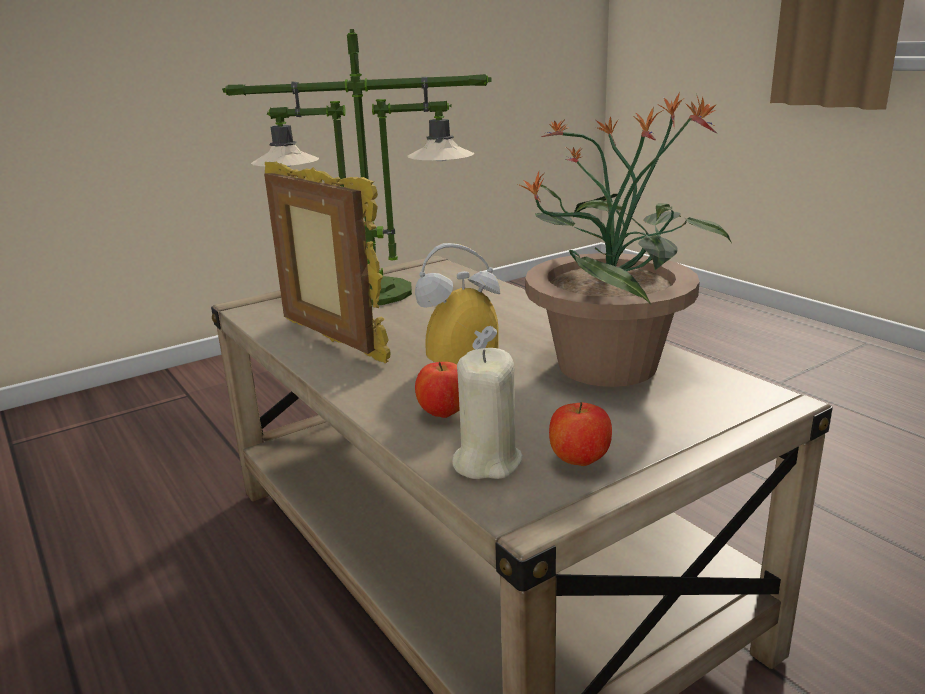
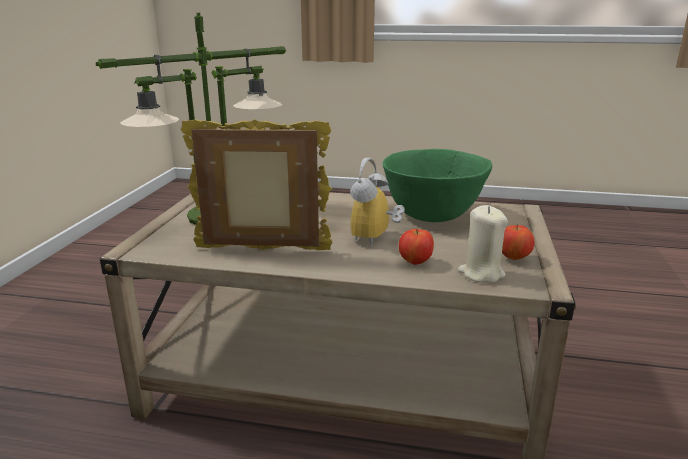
camera: 45 degrees left, 0 degrees up
potted plant [518,92,732,387] -> green bowl [383,149,492,222]

